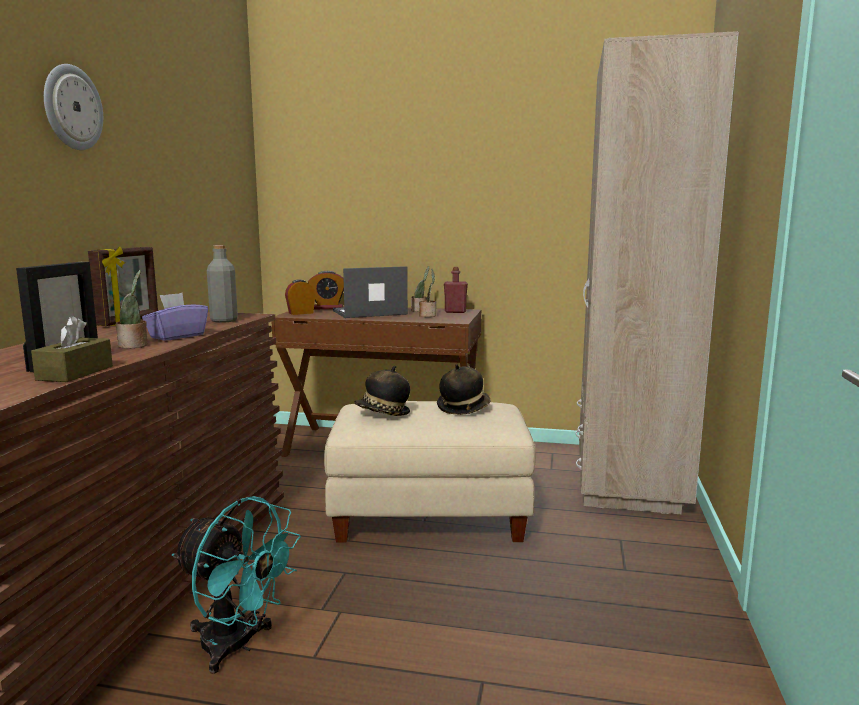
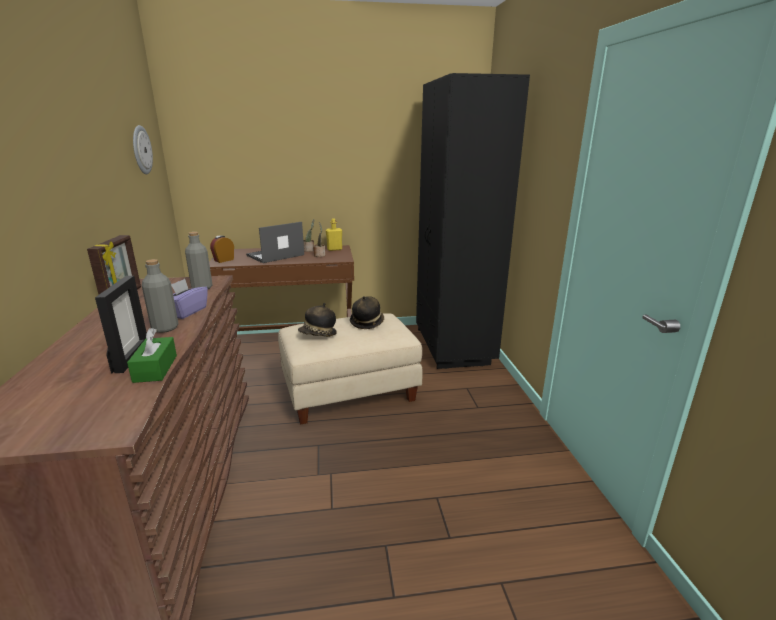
camera: 20 degrees left, 10 degrees up
brown tissue box [31,316,113,382] -> green tissue box [127,328,177,383]
wall clock [44,64,103,150] -> wall clock moved to [133,125,153,174]
potted plant [116,270,148,349] -> grey bottle [142,259,178,333]
turquoise fan [172,496,301,674] -> none
alarm clock [308,271,344,309] -> none
red bottle [444,267,468,313] -> yellow bottle [326,218,342,251]
beige wardrobe [575,31,739,514] -> black wardrobe [416,73,530,369]

